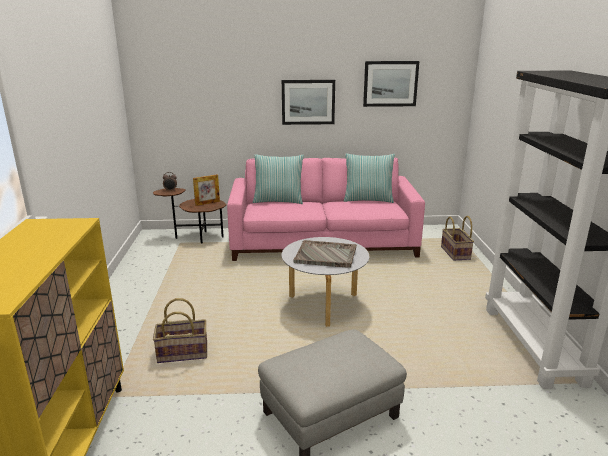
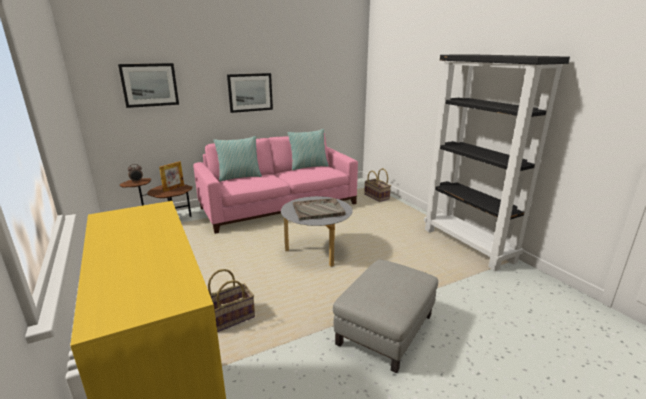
camera: 25 degrees left, 0 degrees up
picture [363,61,419,107] -> picture moved to [118,63,179,108]

